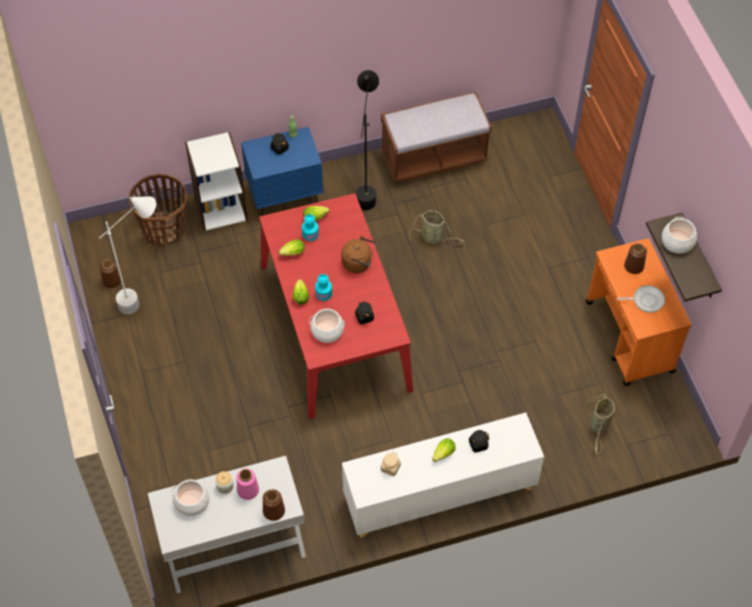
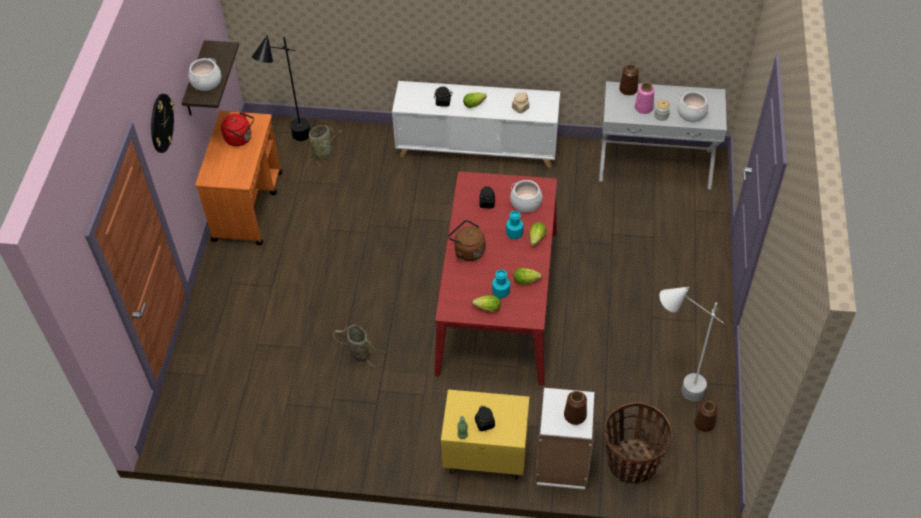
camera: 155 degrees left, 5 degrees down
blue nightstand [241,127,323,215] -> yellow nightstand [441,389,529,480]
black floor lamp [356,70,379,210] -> black floor lamp moved to [252,35,311,141]
brown bench [381,92,492,182] -> none
frying pan [617,285,665,313] -> red kettle [221,112,254,146]
brown vase [624,243,647,274] -> brown vase moved to [564,391,587,425]
none -> wall clock [151,94,174,153]

